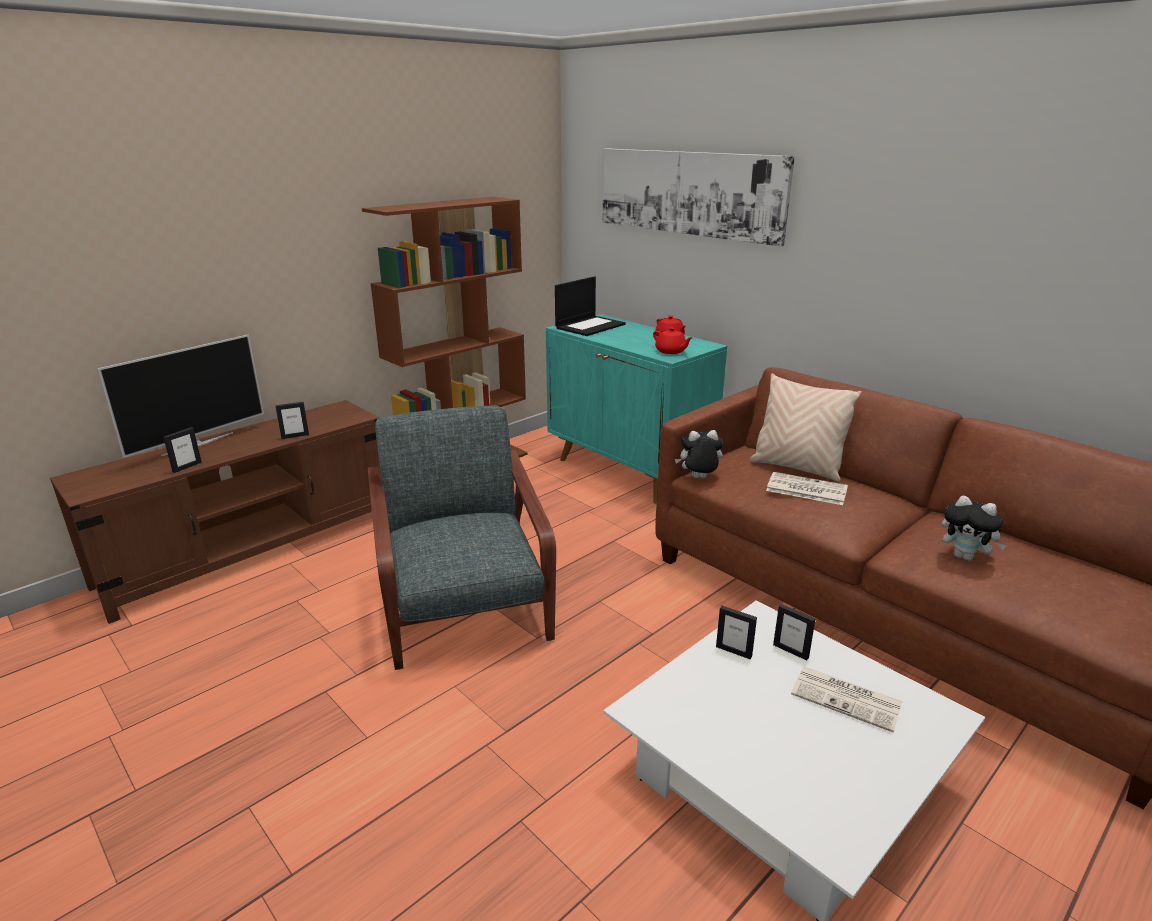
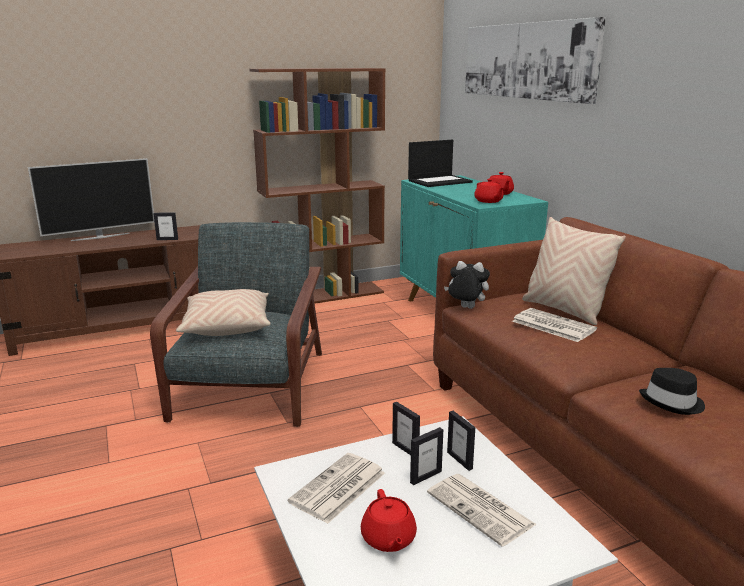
camera: 20 degrees right, 5 degrees down
picture frame [163,427,202,473] -> picture frame moved to [410,427,443,485]
plush toy [942,495,1007,561] -> black hat [639,368,705,415]
none -> beige pillow [176,289,271,336]
none -> newspaper [288,453,385,524]
none -> red teapot [361,489,417,552]

